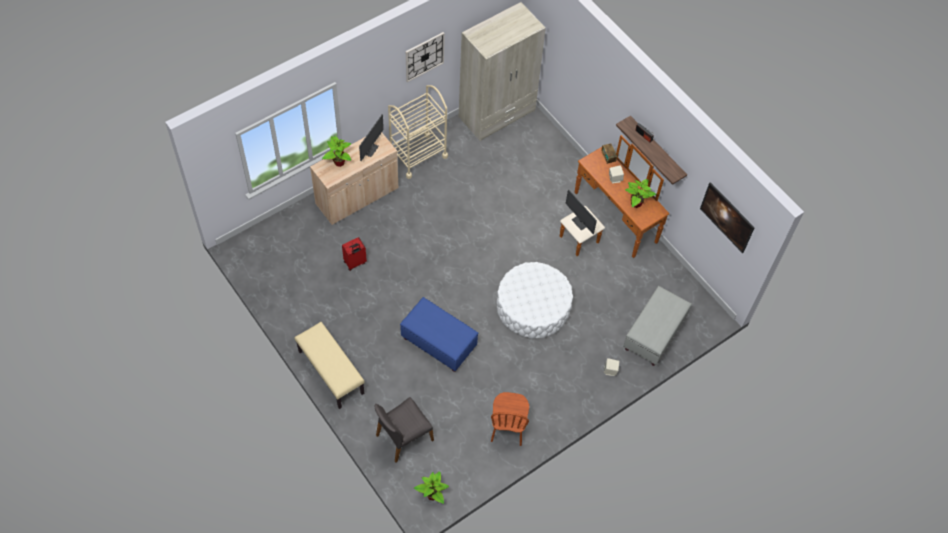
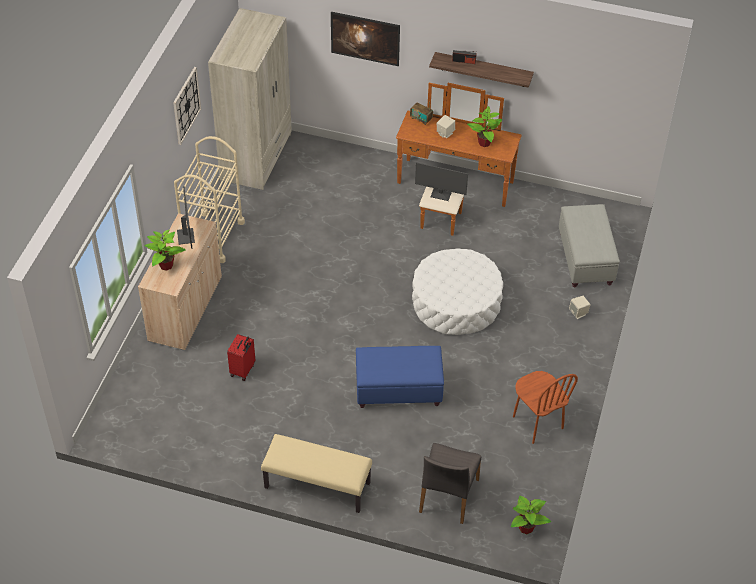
camera: 35 degrees left, 10 degrees down
picture [700,182,755,253] -> picture moved to [331,12,400,66]

